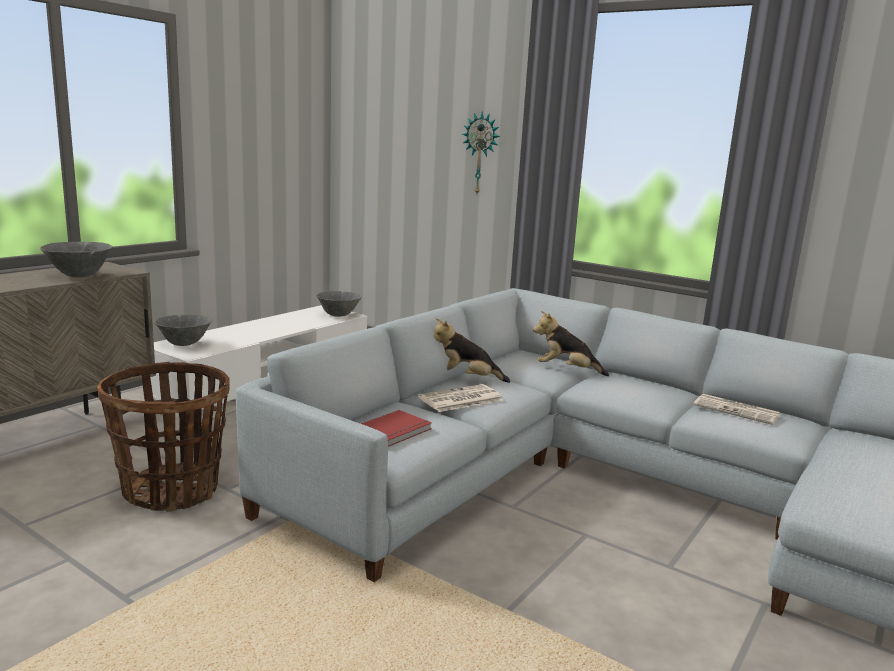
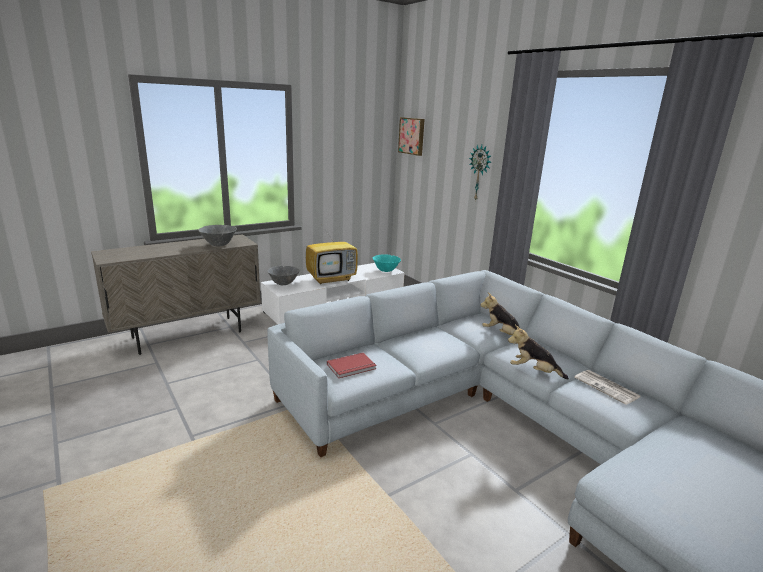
camera: 20 degrees right, 5 degrees up
basket [97,362,230,512] -> none
grey bowl [316,291,362,317] -> turquoise bowl [372,254,401,272]
newspaper [419,384,503,412] -> none
plush toy [434,318,510,383] -> plush toy moved to [508,325,569,380]
none -> television [306,219,358,284]
none -> picture [398,117,425,156]

